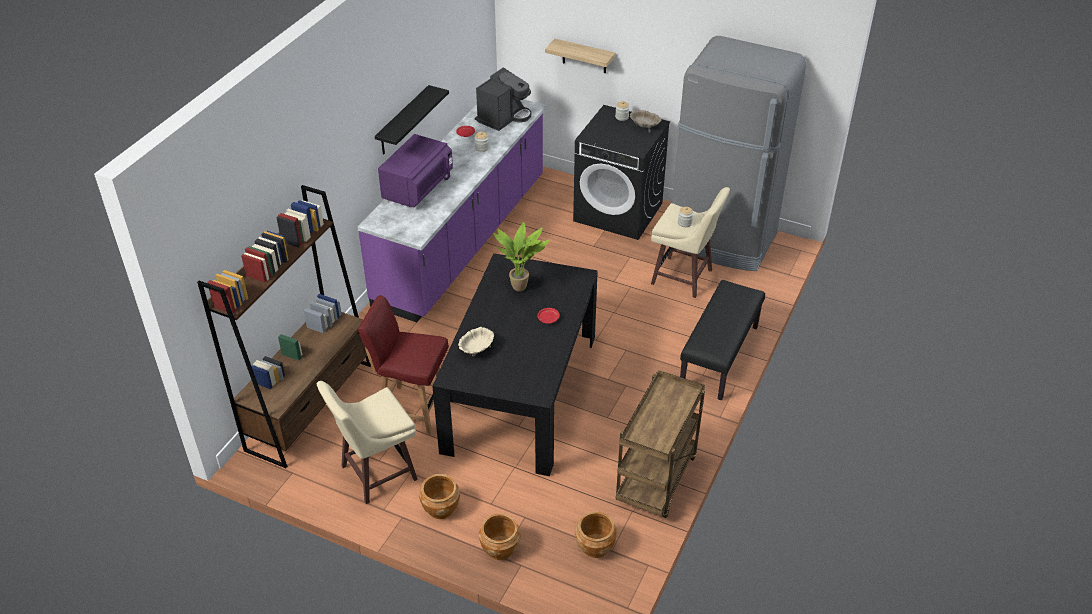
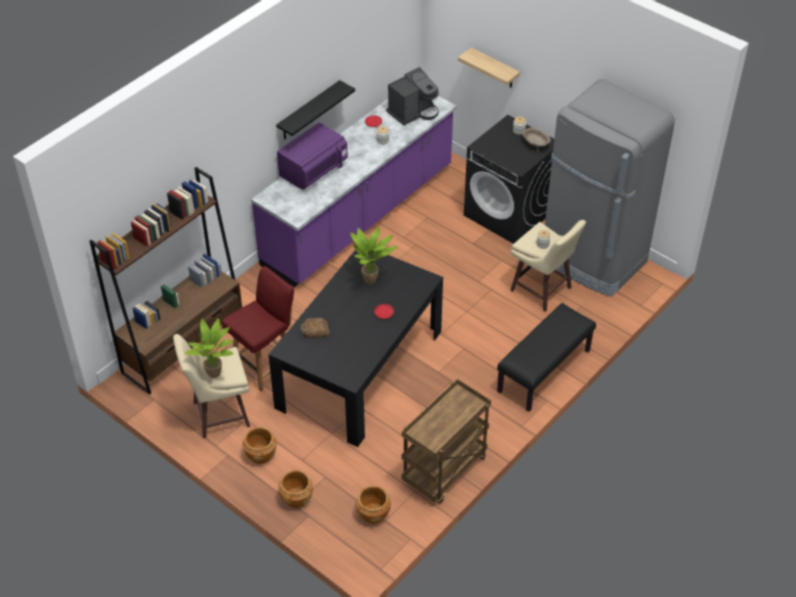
camera: 15 degrees right, 5 degrees up
red chair [358,295,449,435] -> red chair turned 105 degrees clockwise [222,266,294,392]
beige bowl [458,327,494,357] -> bread [300,318,330,339]
none -> potted plant [184,318,233,378]

